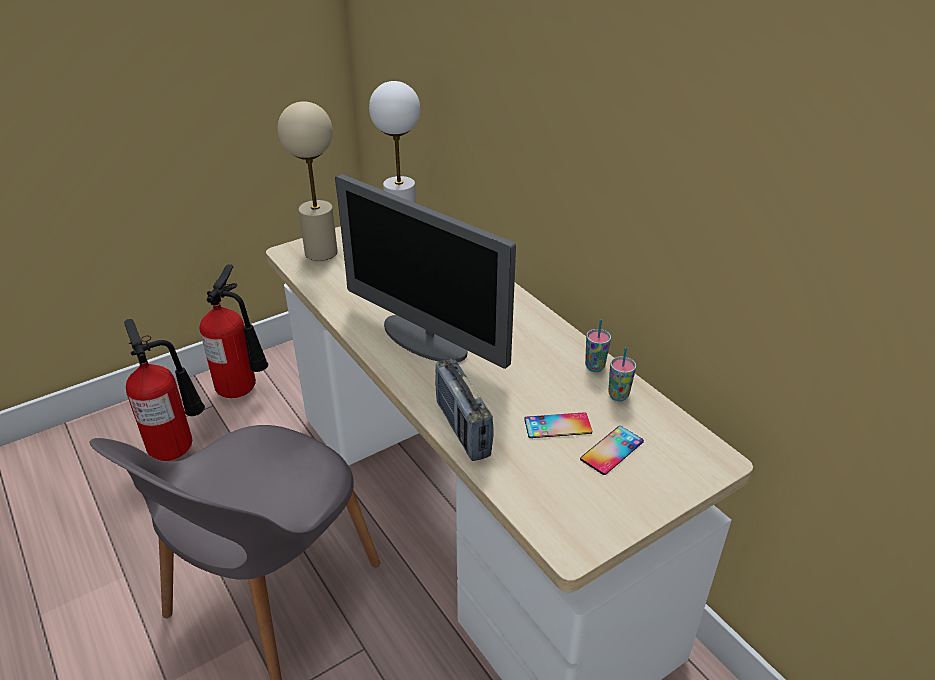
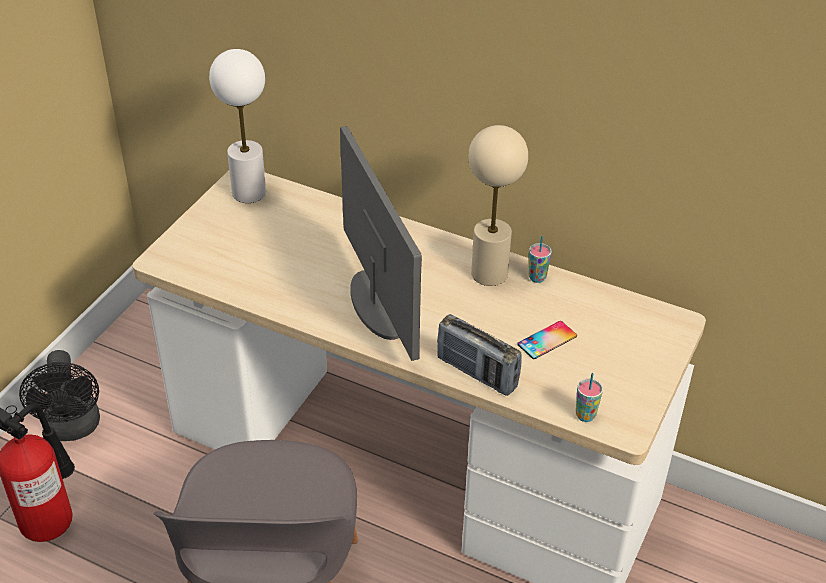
camera: 30 degrees left, 5 degrees up
fire extinguisher [200,264,268,398] -> black fan [19,350,100,441]
beige table lamp [278,101,338,261] -> beige table lamp moved to [468,125,528,286]
monitor [335,174,516,369] -> monitor turned 120 degrees counterclockwise [340,126,422,361]
phone [580,426,644,475] -> none
cup [608,347,636,401] -> cup moved to [576,373,603,422]

